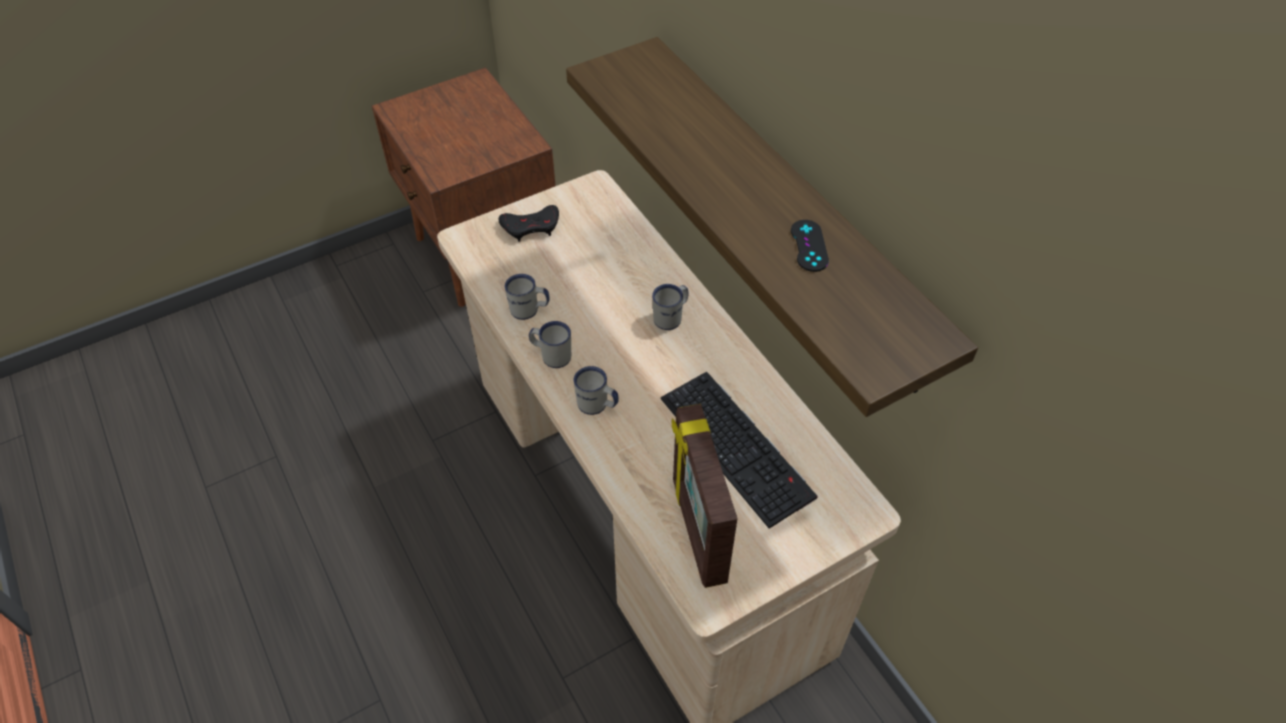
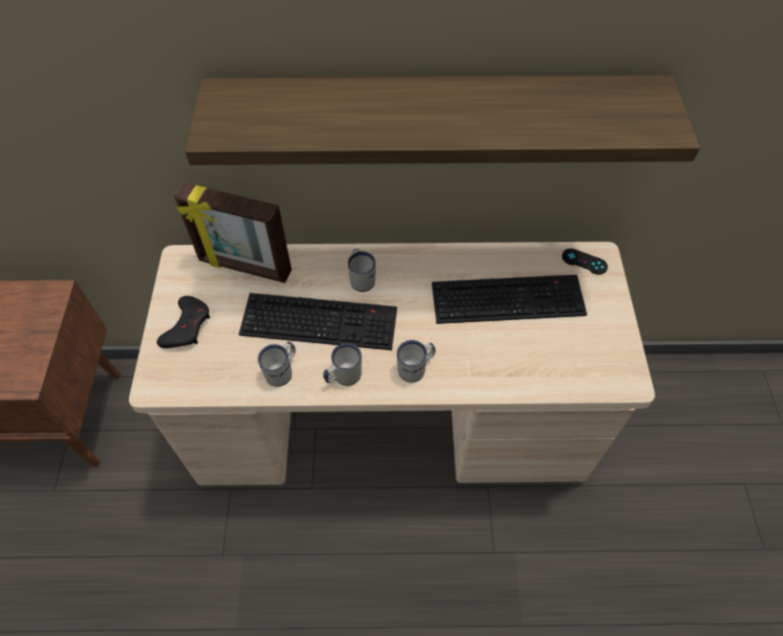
camera: 60 degrees left, 5 degrees up
picture frame [672,404,738,588] -> picture frame moved to [174,183,292,283]
black game controller [791,220,829,272] -> black game controller moved to [562,249,608,275]
none -> keyboard [239,293,397,350]

